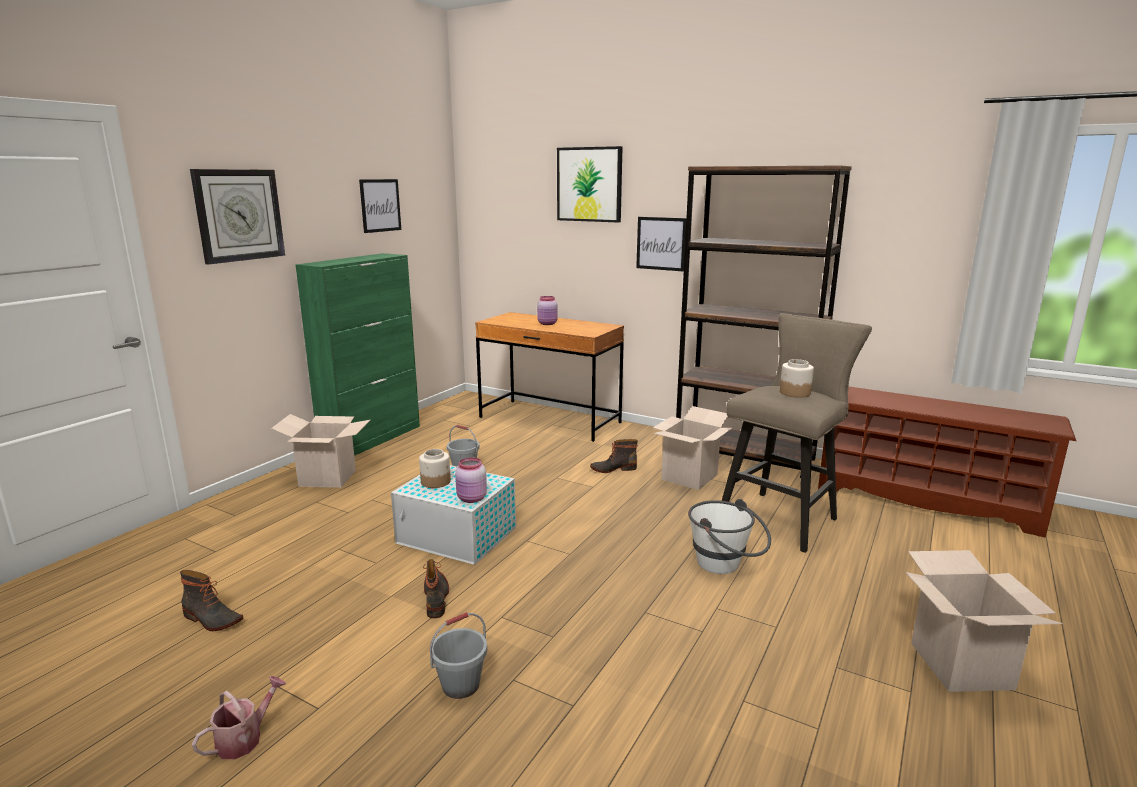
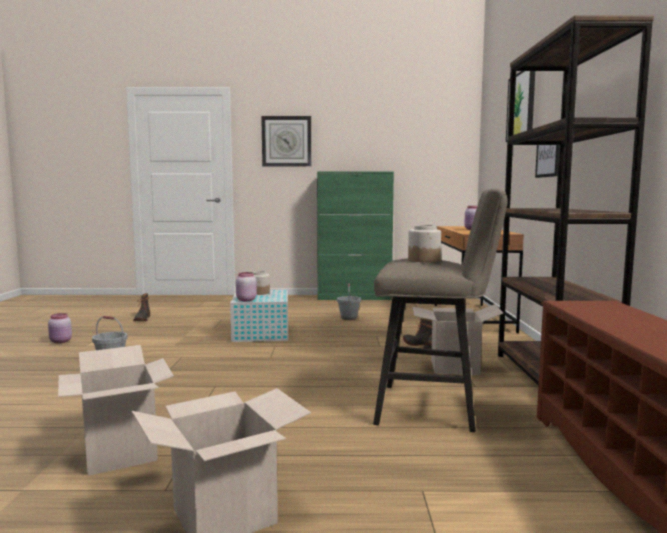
camera: 60 degrees right, 10 degrees down
watering can [192,676,286,759] -> pink jar [48,313,72,343]
cardboard box [271,414,370,488] -> cardboard box moved to [58,345,174,476]
picture [359,179,401,233] -> none
boot [423,559,449,618] -> none
white bucket [688,499,771,574] -> none

